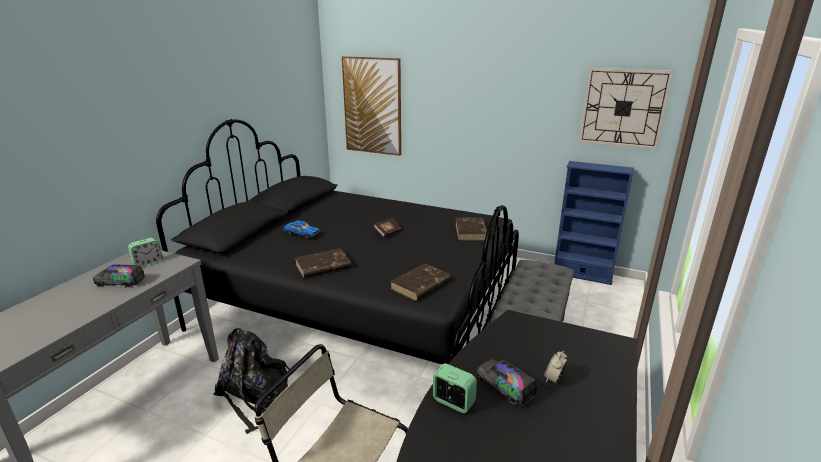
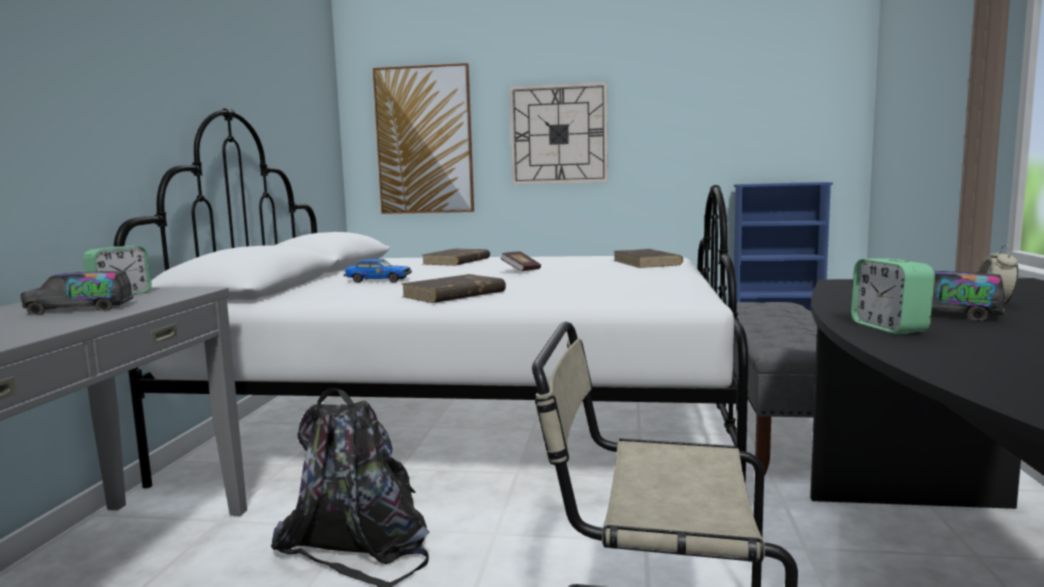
camera: 15 degrees left, 15 degrees down
black bed [156,119,519,364] -> white bed [114,108,749,489]
brown book [390,263,451,301] -> brown book moved to [422,249,490,266]
alarm clock [433,363,477,413] -> alarm clock turned 120 degrees counterclockwise [851,259,935,334]
wall clock [579,68,673,150] -> wall clock moved to [509,82,608,185]

